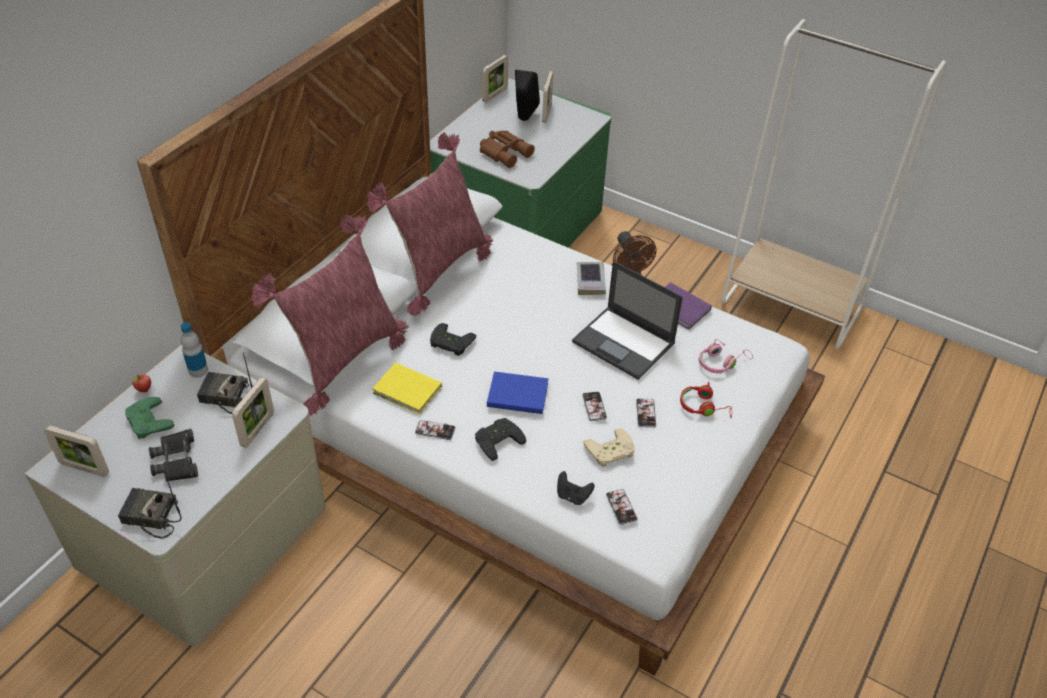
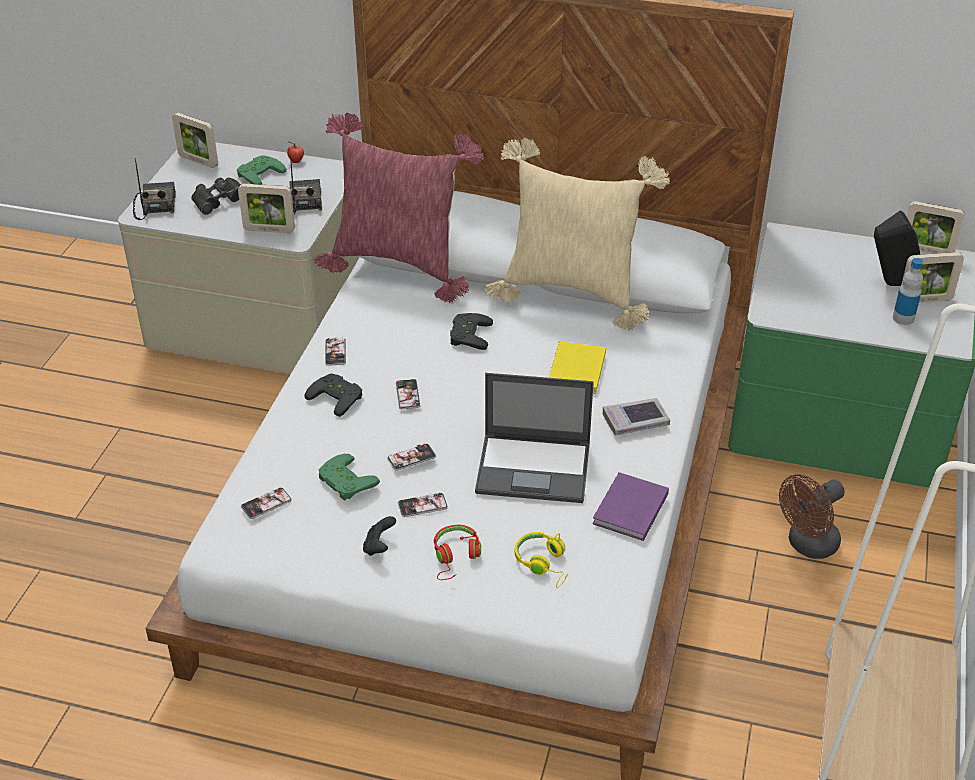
camera: 75 degrees right, 5 degrees down
picture frame [44,425,109,477] -> picture frame turned 60 degrees counterclockwise [172,112,218,168]
bottle [180,322,208,378] -> bottle moved to [893,258,923,325]
red pillow [367,132,493,317] -> beige pillow [484,138,670,331]
yellow book [372,362,442,414] -> yellow book moved to [549,341,606,394]
brown binoculars [480,131,535,168] -> none
blue book [487,371,548,414] -> phone [396,379,420,409]
black game controller [557,471,595,505] -> black game controller moved to [363,516,396,556]
laptop [572,261,683,380] -> laptop turned 105 degrees counterclockwise [475,373,594,503]
beige game controller [583,428,635,467] -> green game controller [318,454,380,500]
pink headphones [699,339,753,373] -> yellow headphones [515,532,568,588]

